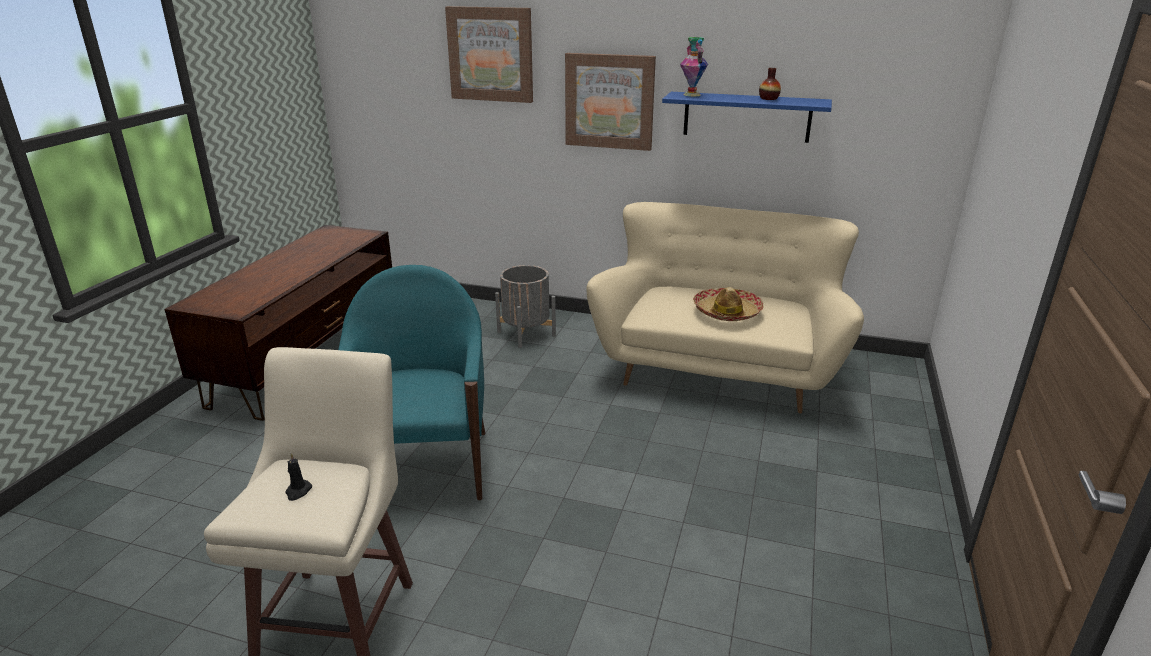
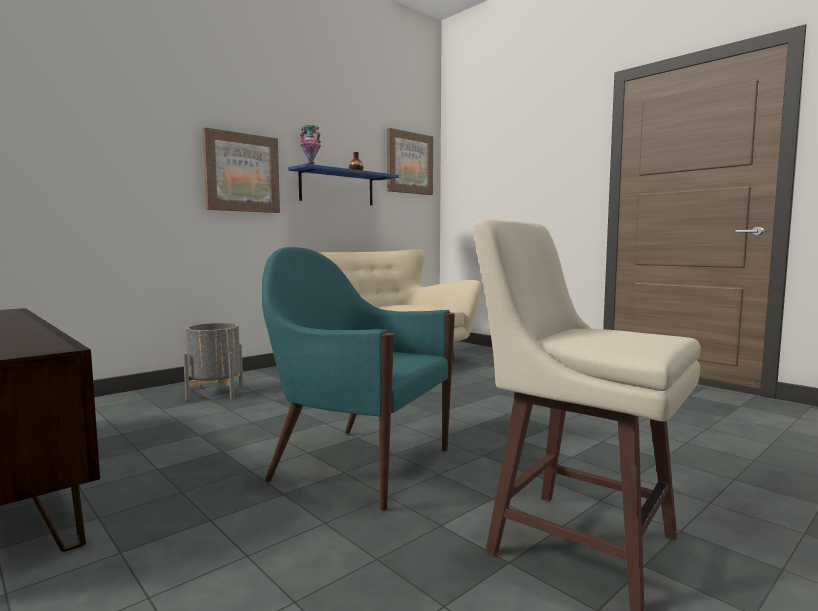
camera: 60 degrees left, 20 degrees down
black candle [285,453,312,501] -> none
picture [445,6,533,103] -> picture moved to [387,128,433,195]
hat [693,287,764,321] -> none

